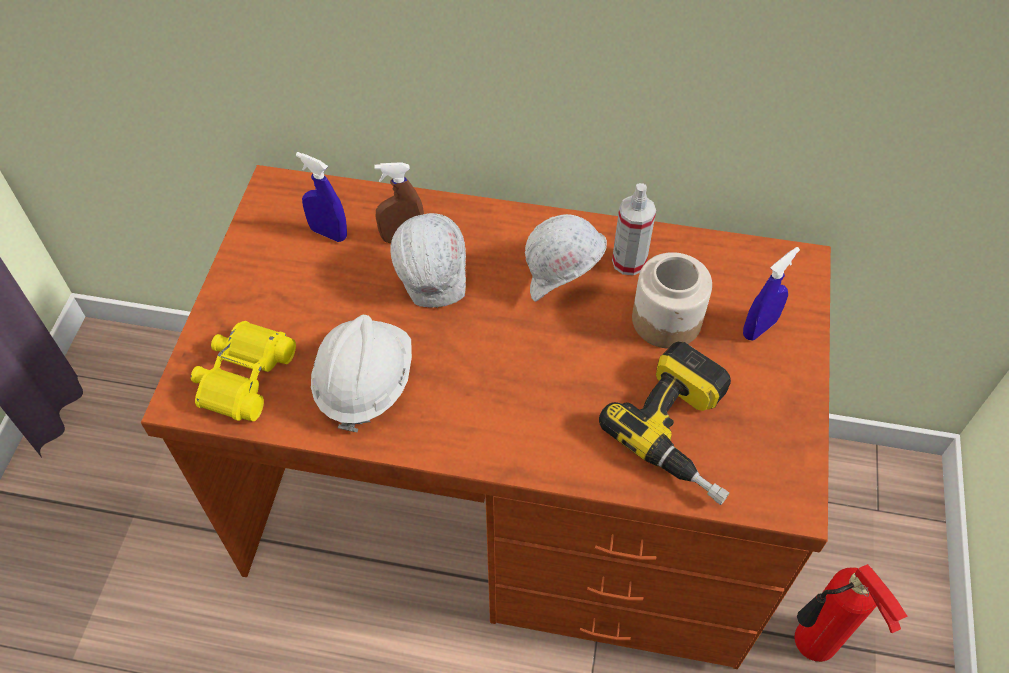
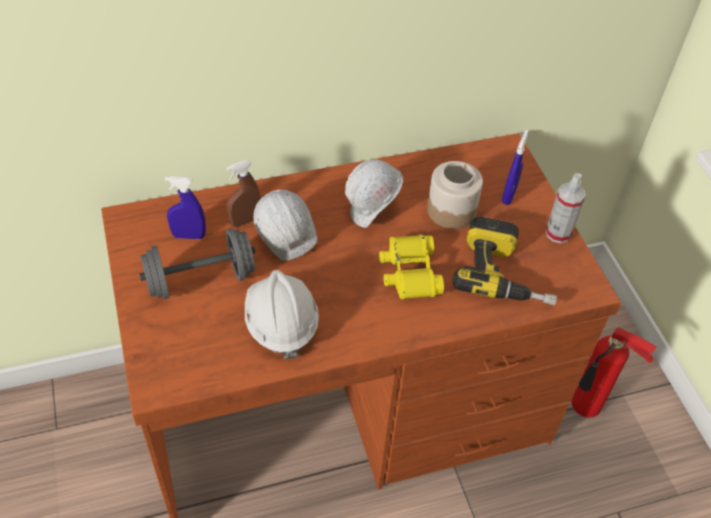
camera: 30 degrees left, 5 degrees down
yellow binoculars [191,321,296,421] -> yellow binoculars moved to [379,235,444,299]
spray bottle [612,183,656,276] -> spray bottle moved to [546,173,586,243]
none -> grey dumbbell [140,228,255,299]

